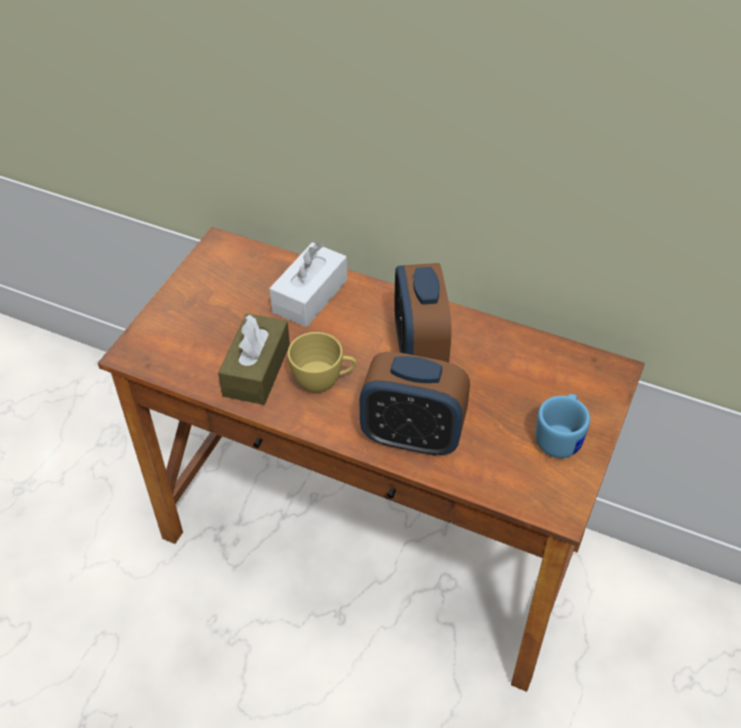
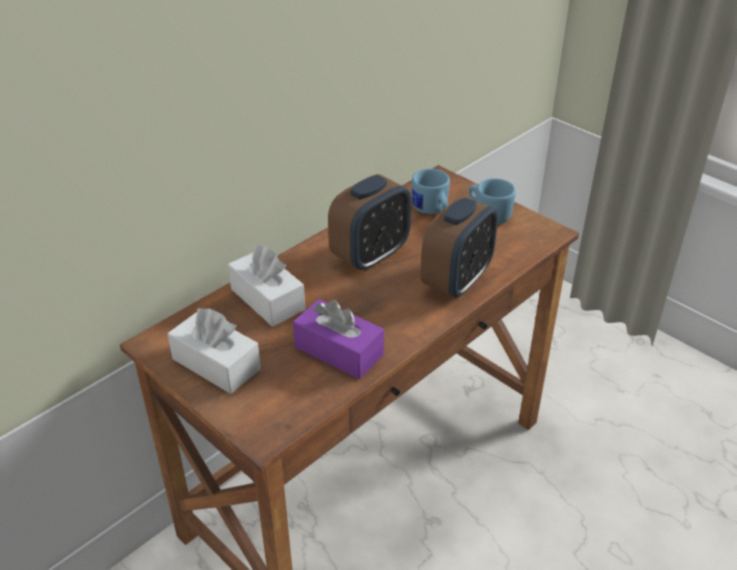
camera: 70 degrees left, 10 degrees down
brown tissue box [218,313,290,405] -> purple tissue box [293,299,384,379]
yellow cup [288,332,357,393] -> none
alarm clock [394,263,451,363] -> alarm clock turned 60 degrees counterclockwise [328,174,412,272]
none -> white tissue box [168,308,261,394]
none -> blue mug [412,169,450,214]

